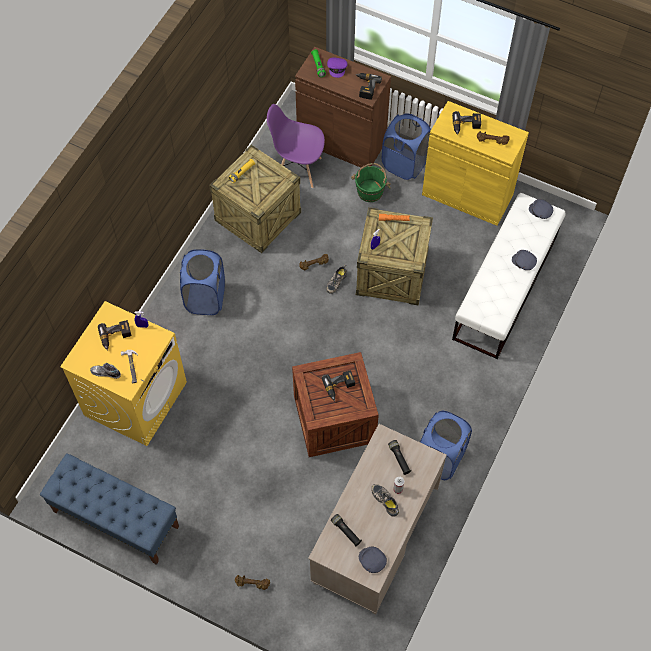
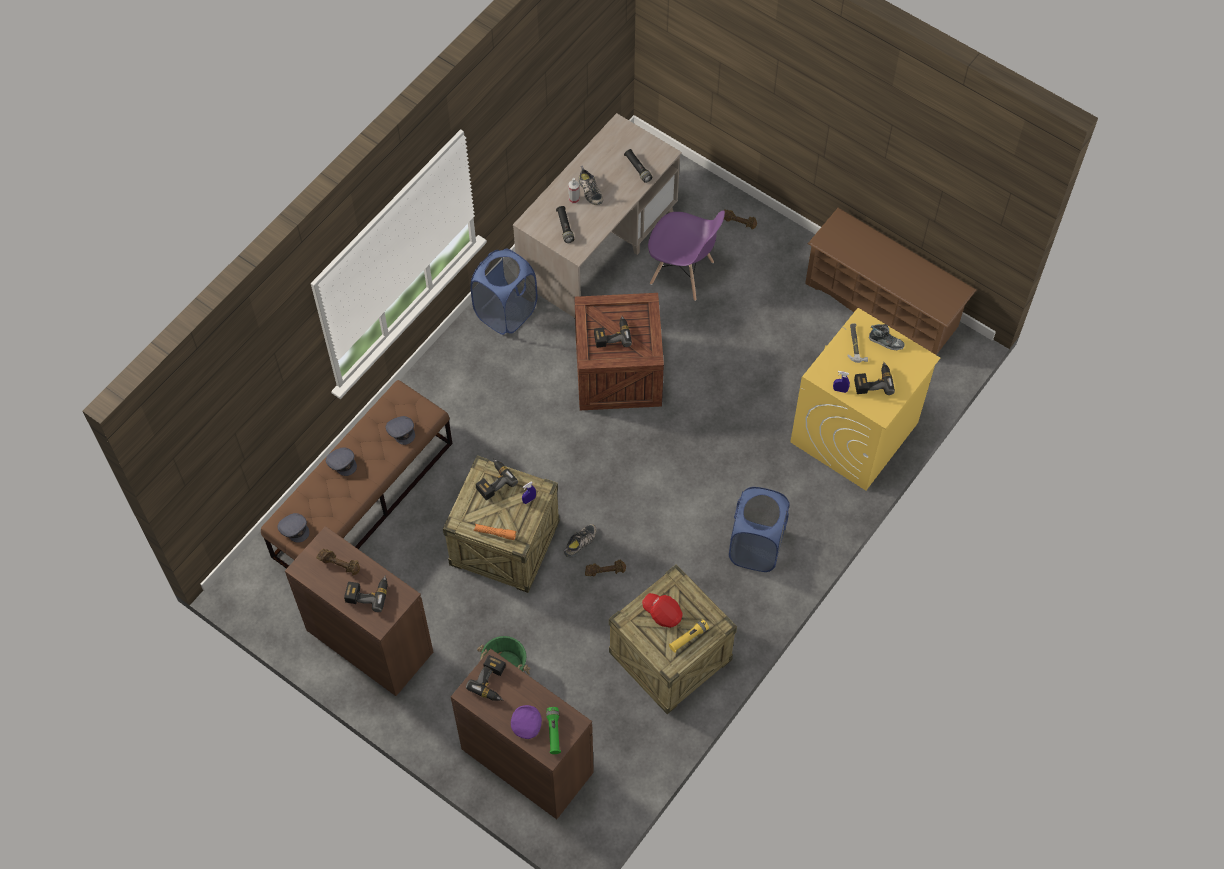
camera: 170 degrees left, 0 degrees up
blue bench [40,453,179,565] -> brown shoe rack [805,208,976,355]
purple chair [267,104,325,188] -> purple chair moved to [648,210,725,301]
grey cap [359,547,387,573] -> grey cap moved to [385,416,415,445]
blue laundry basket [382,113,431,180] -> none
yellow cabinet [422,101,529,226] -> brown cabinet [285,526,433,696]
white bench [452,193,566,359] -> brown bench [261,380,452,569]
none -> power drill [476,459,518,501]
none -> red cap [642,593,683,628]

